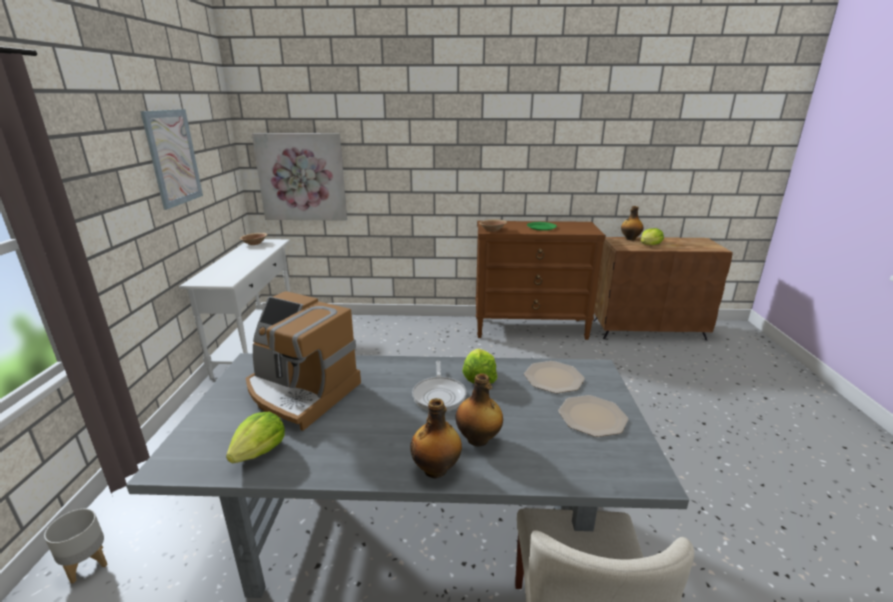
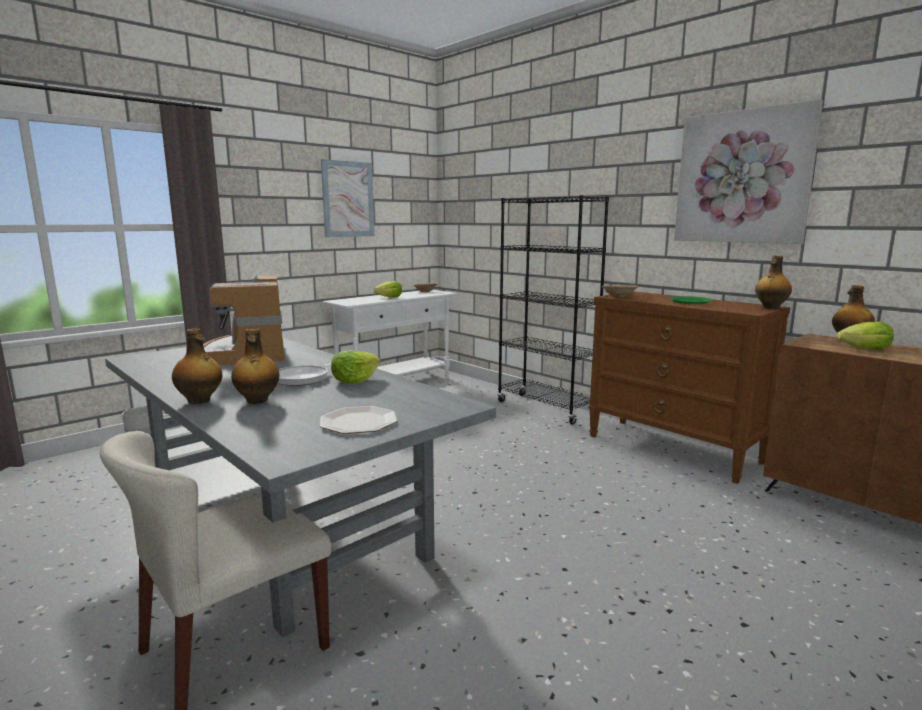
camera: 45 degrees right, 10 degrees down
lettuce [226,412,285,463] -> lettuce moved to [374,281,402,298]
picture [252,133,347,221] -> picture moved to [674,99,823,244]
plate [524,361,585,393] -> none
none -> black bookcase [497,195,609,425]
none -> bottle [755,255,792,309]

